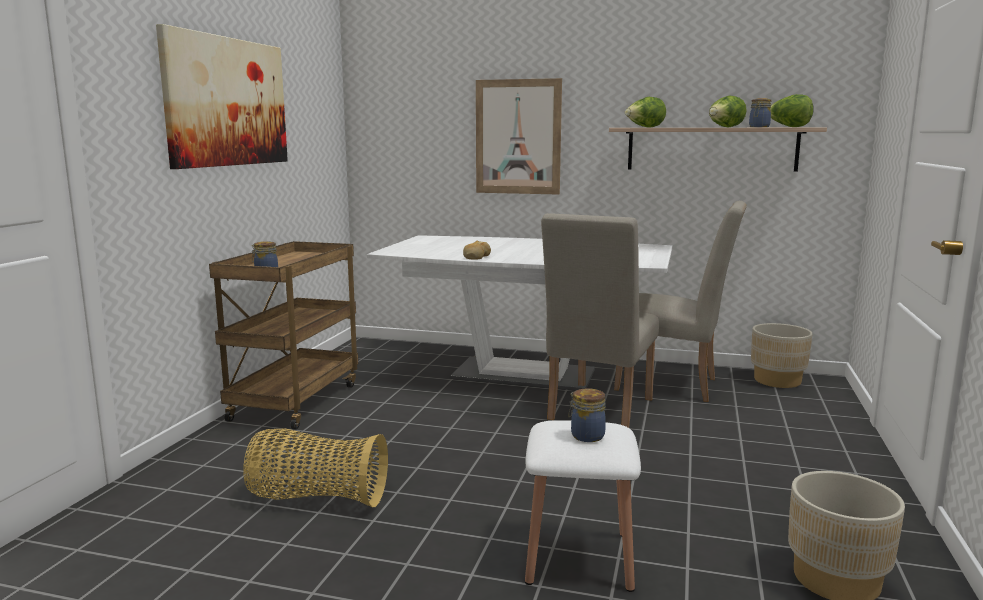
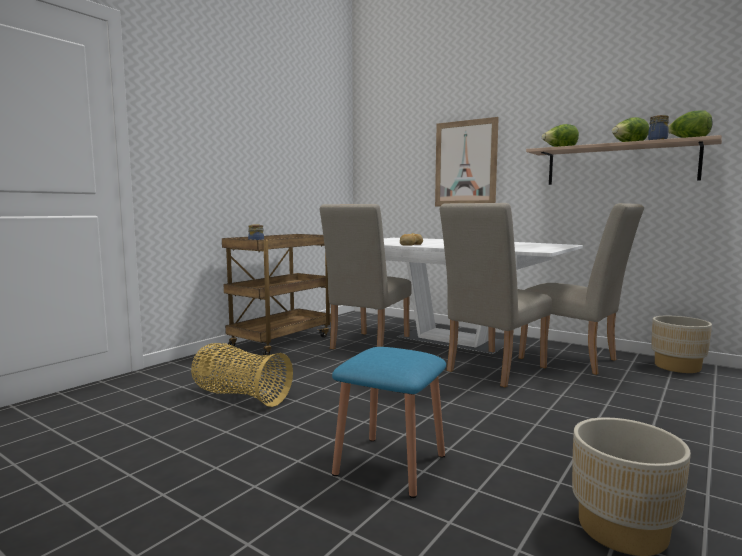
camera: 20 degrees right, 5 degrees down
picture [156,24,288,169] -> none
white stool [525,420,641,592] -> blue stool [332,347,446,498]
jar [568,388,606,442] -> none
none -> beige chair [320,204,412,349]

